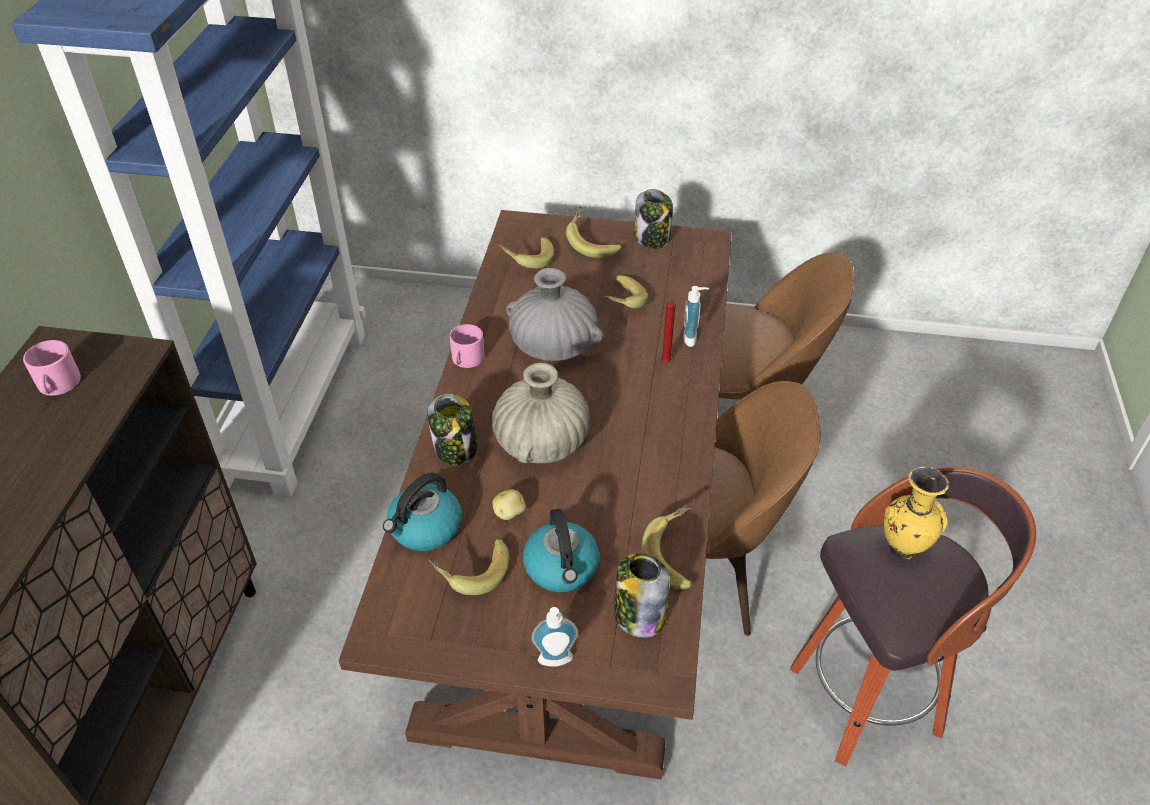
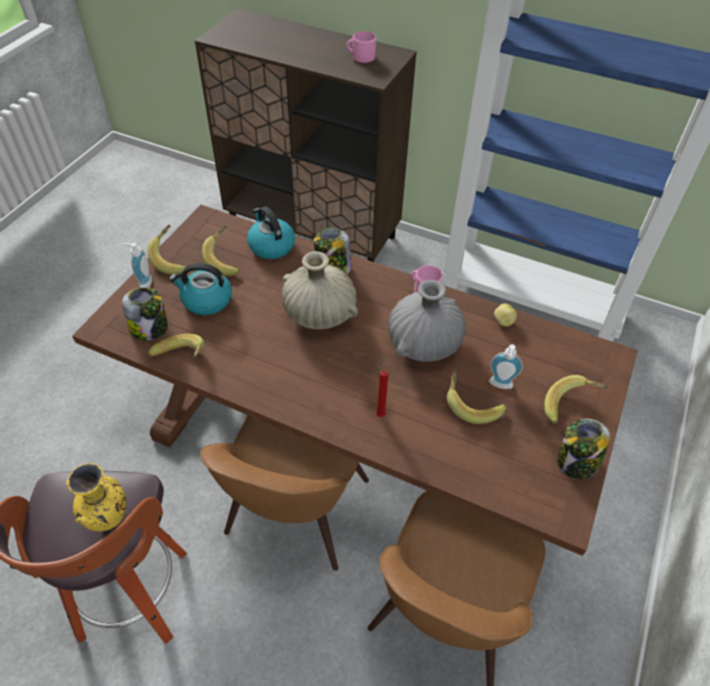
camera: 105 degrees right, 5 degrees up
potato [492,489,526,520] -> potato moved to [494,304,517,327]
banana [498,237,554,269] -> banana moved to [147,225,186,275]
soap dispenser [683,286,709,347] -> soap dispenser moved to [489,344,523,389]

